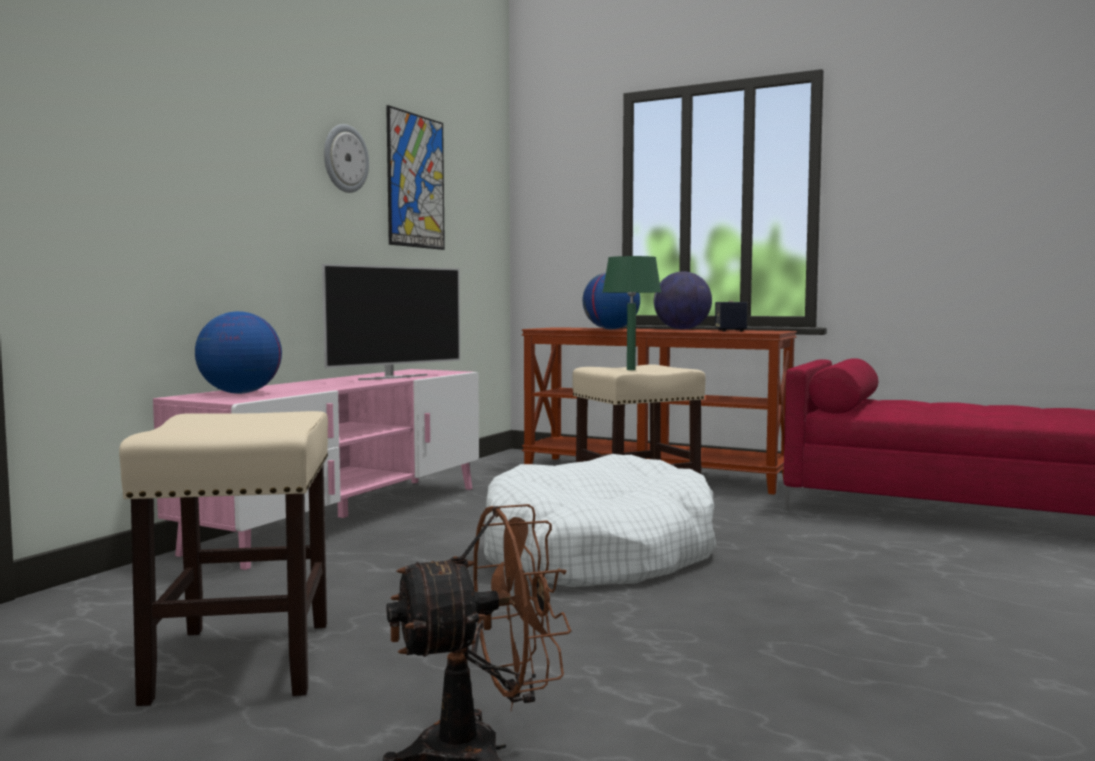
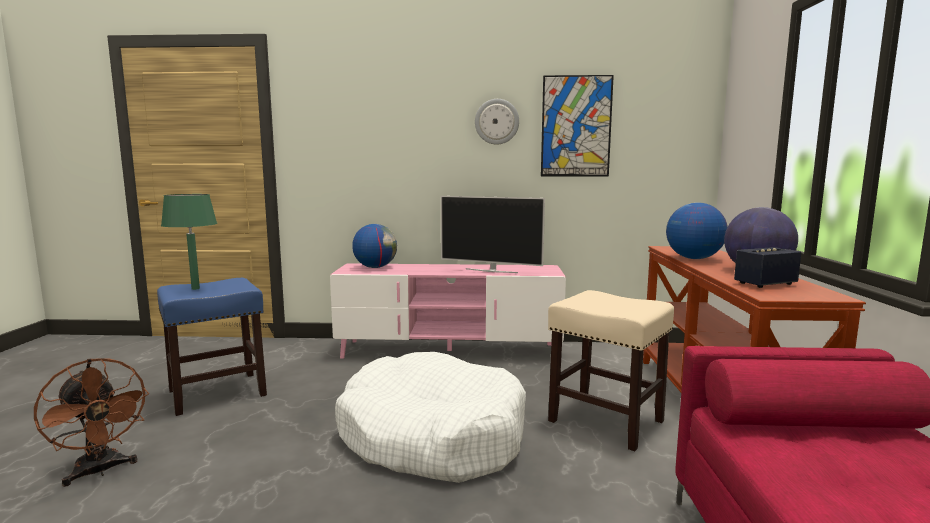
camera: 65 degrees right, 5 degrees up
beige stool [119,411,328,706] -> blue stool [157,278,267,416]
green table lamp [603,256,661,370] -> green table lamp moved to [161,194,217,290]

